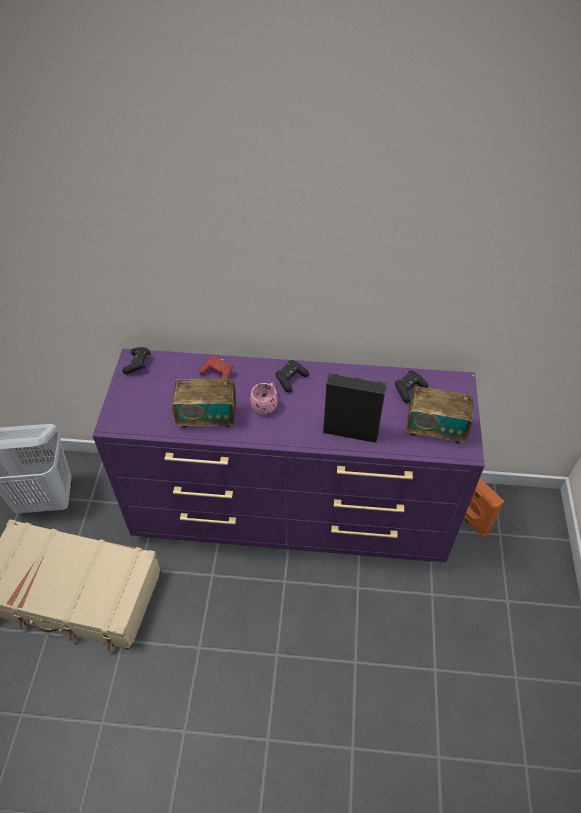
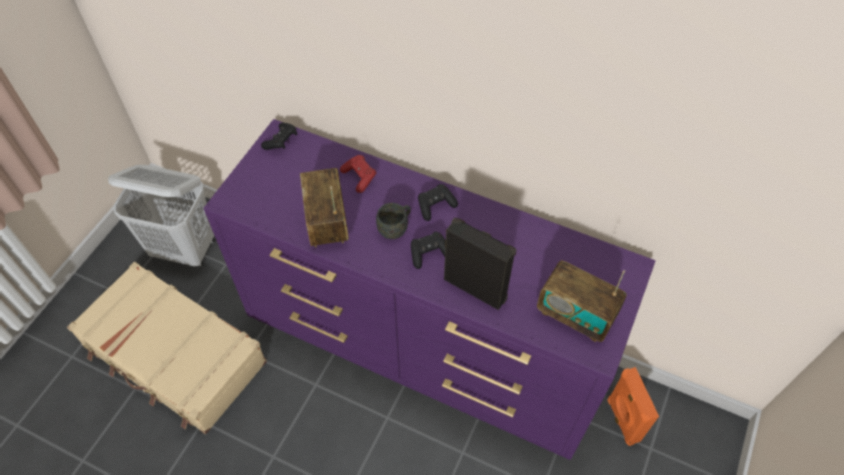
camera: 20 degrees right, 5 degrees up
radio [172,359,236,428] -> radio turned 60 degrees clockwise [300,168,349,247]
pink mug [250,383,278,415] -> grey mug [376,203,411,239]
black game controller [395,371,428,403] -> black game controller moved to [411,232,446,269]

